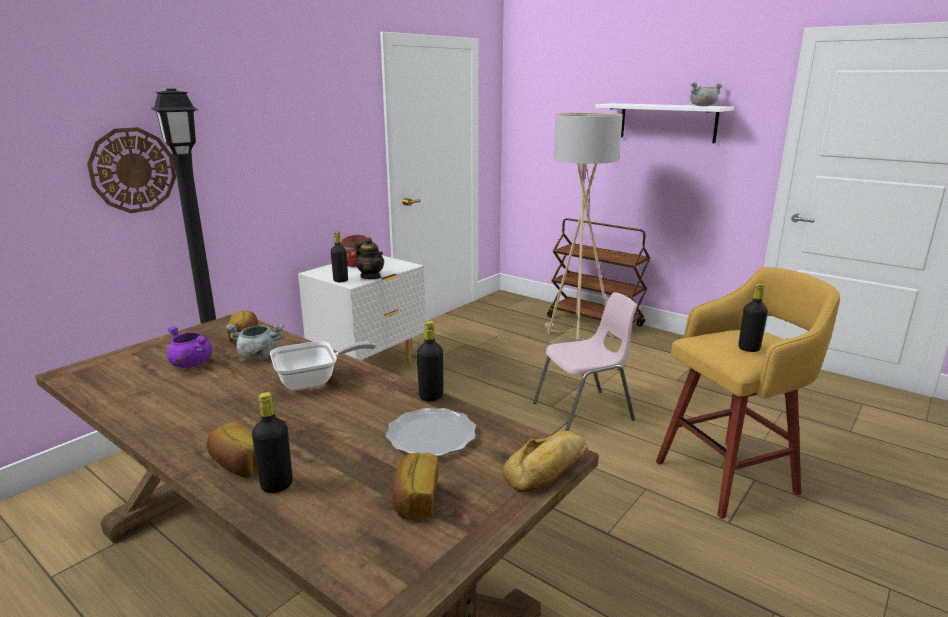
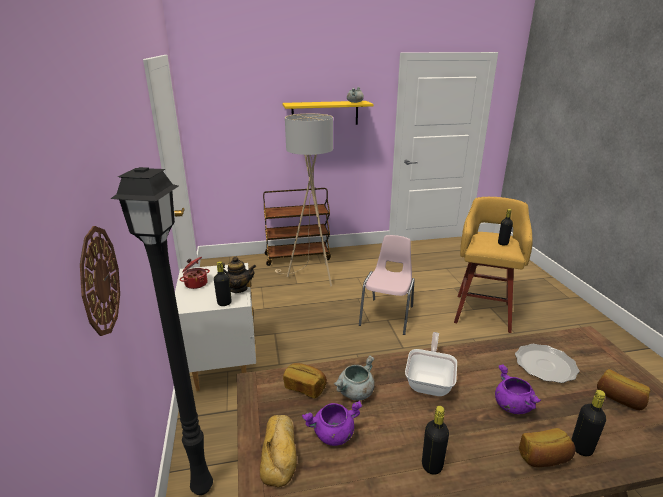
camera: 50 degrees left, 5 degrees up
black bottle [417,321,443,401] -> black bottle moved to [422,406,449,475]
bread [503,431,588,492] -> bread moved to [260,415,297,487]
white shelf [595,103,734,143] -> yellow shelf [282,101,373,125]
none -> purple cooking pot [495,364,541,414]

